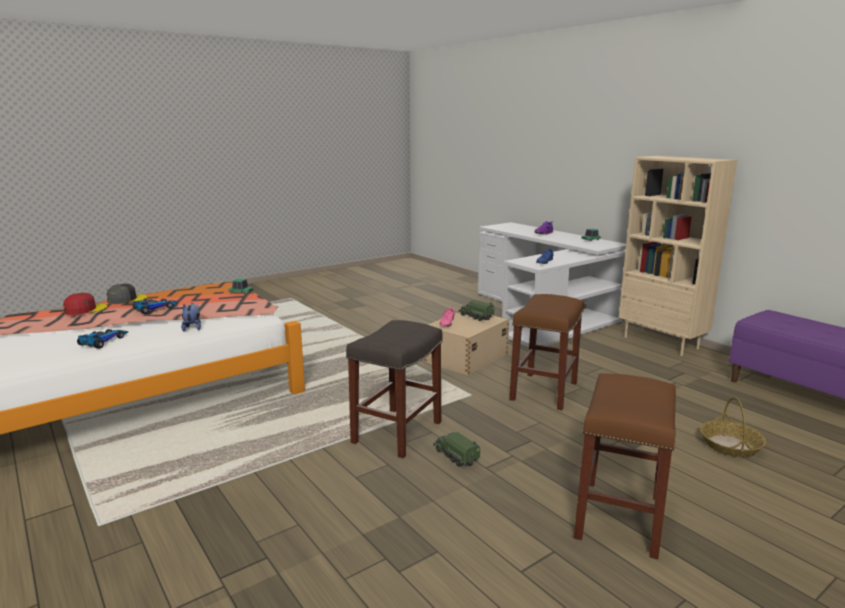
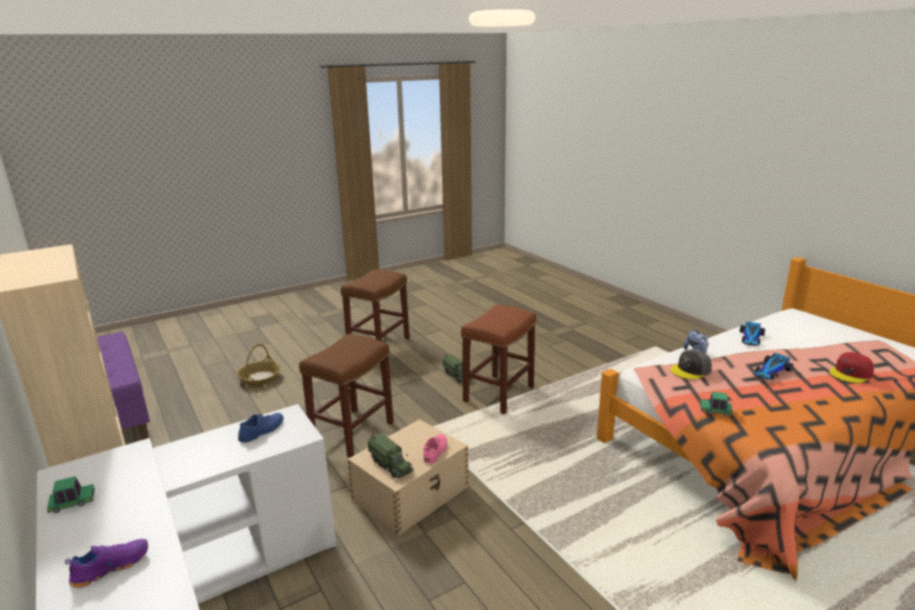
camera: 175 degrees left, 5 degrees up
grey cap [107,284,147,304] -> grey cap moved to [670,349,712,379]
grey stool [346,320,443,458] -> brown stool [461,305,537,414]

